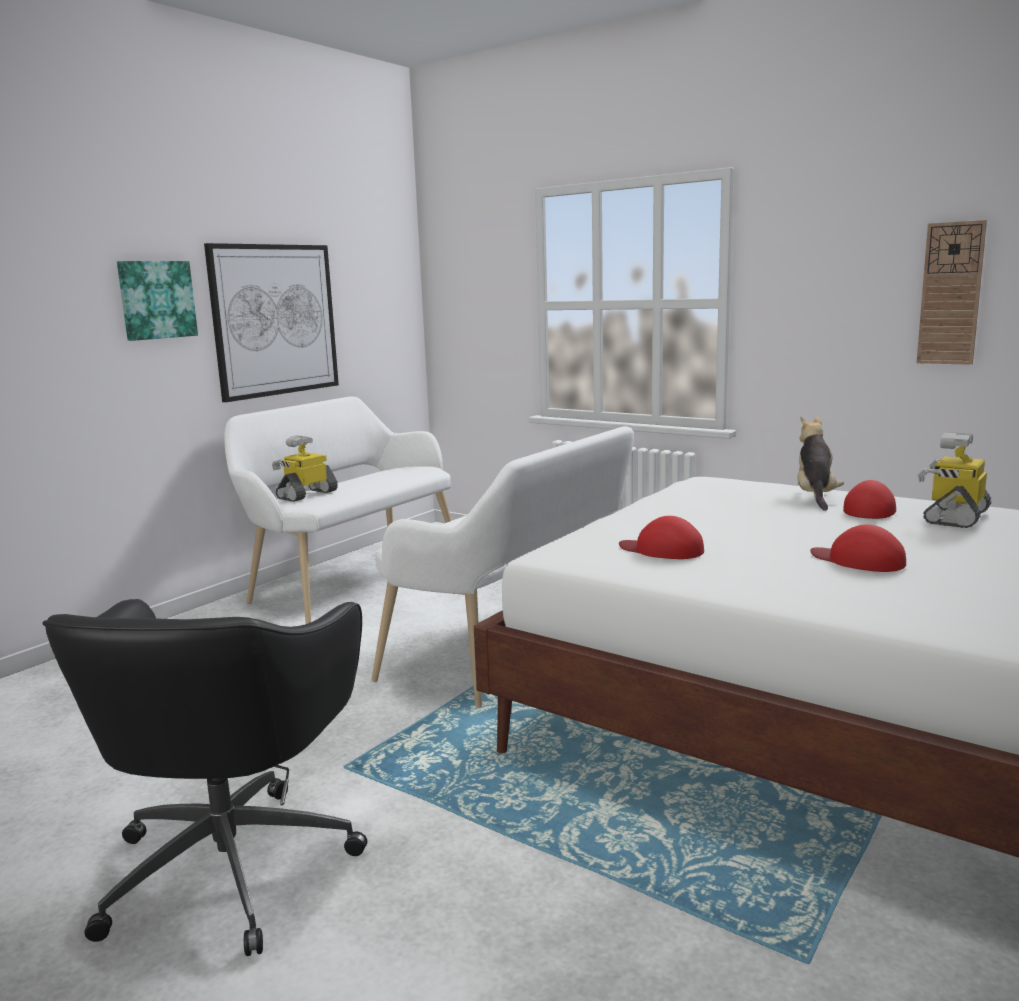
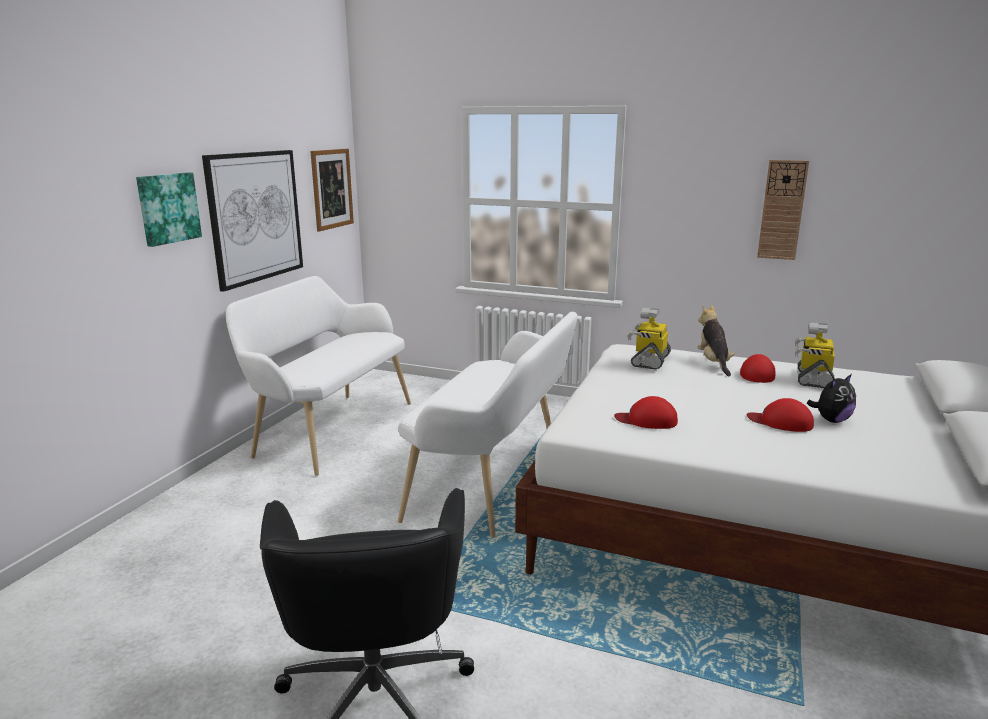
camera: 15 degrees left, 5 degrees up
toy robot [272,435,338,502] -> toy robot moved to [627,307,671,369]
none -> picture [310,149,354,232]
none -> plush toy [807,374,856,423]

